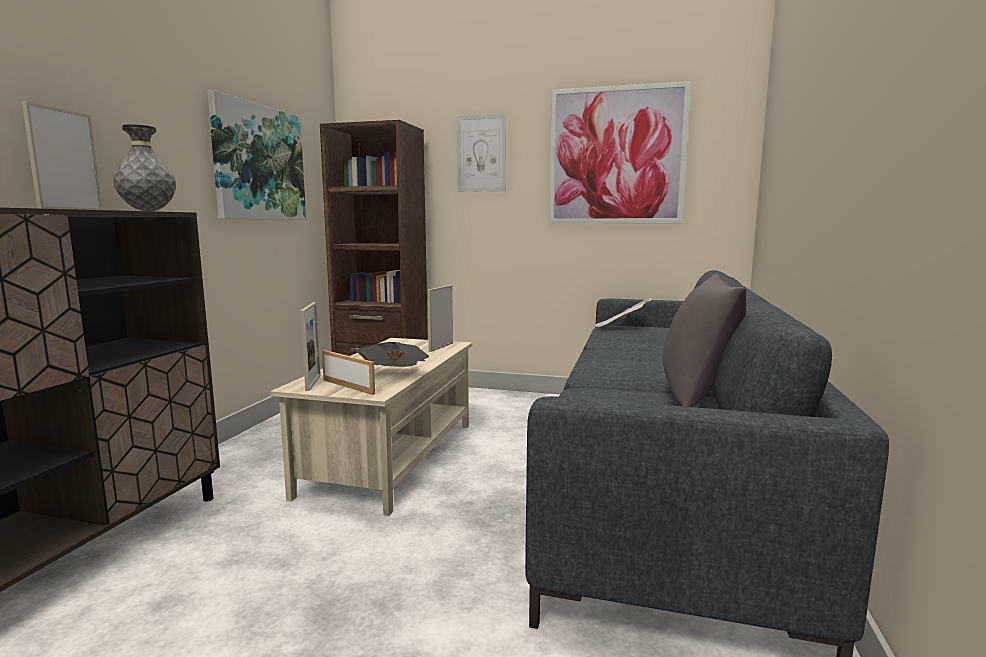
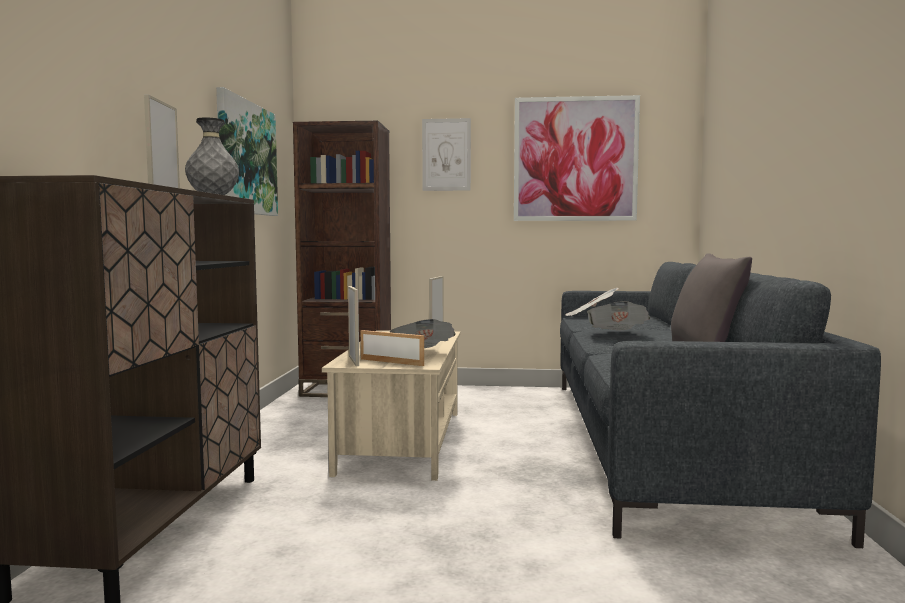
camera: 10 degrees left, 5 degrees down
none -> newspaper [587,301,650,330]

